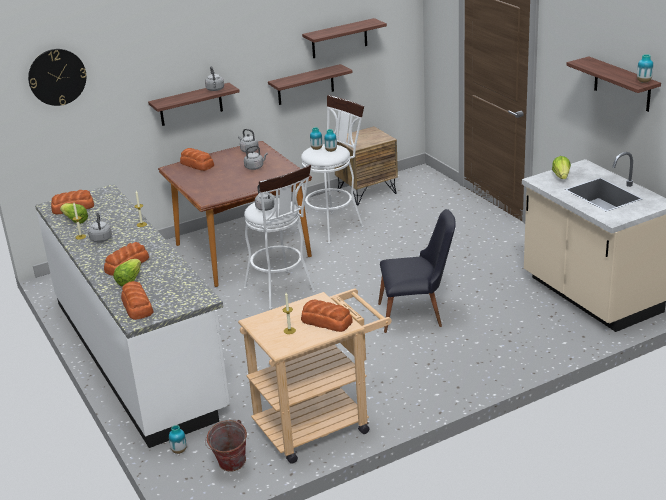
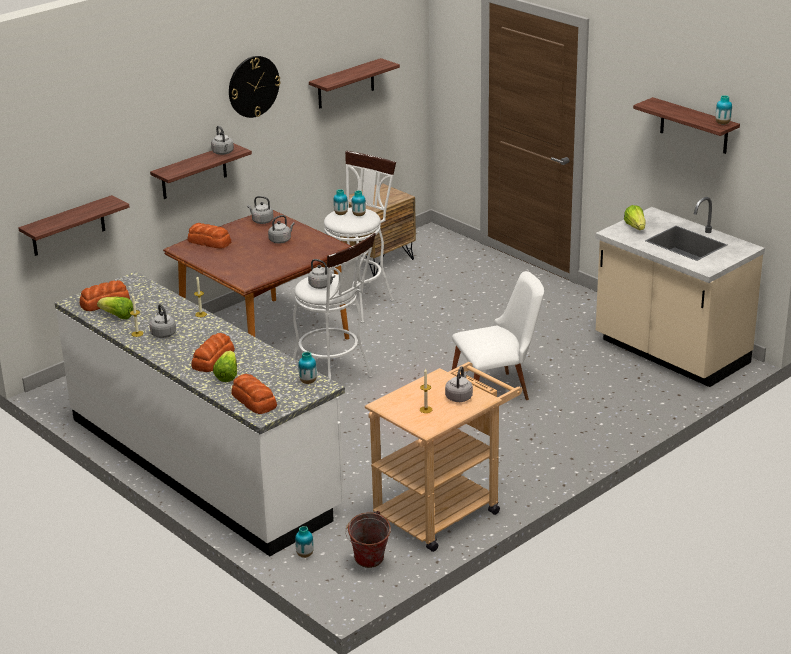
camera: 15 degrees left, 0 degrees up
wall clock [28,49,86,106] -> wall clock moved to [229,56,281,118]
shelf [268,64,353,105] -> shelf moved to [18,195,130,256]
bread [301,300,353,332] -> grey kettle [445,366,473,402]
black chair [378,209,456,333] -> white chair [452,271,544,400]
none -> vase [298,352,317,384]

